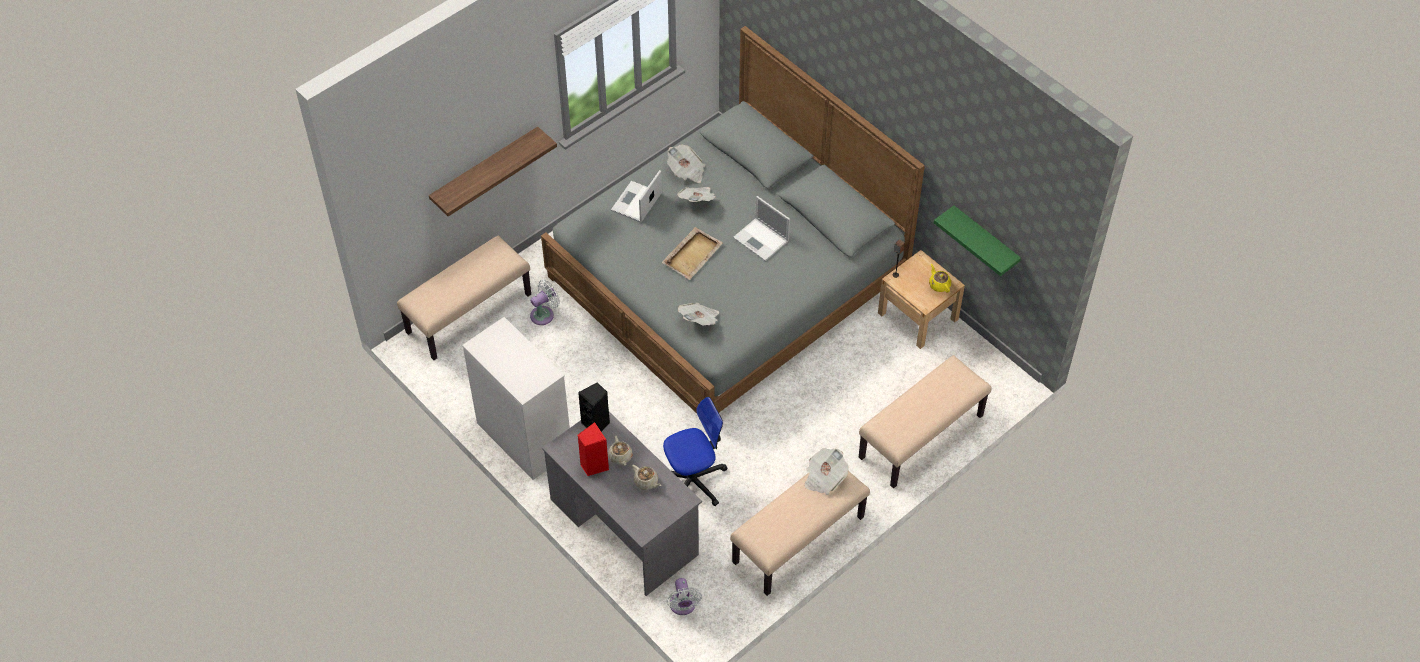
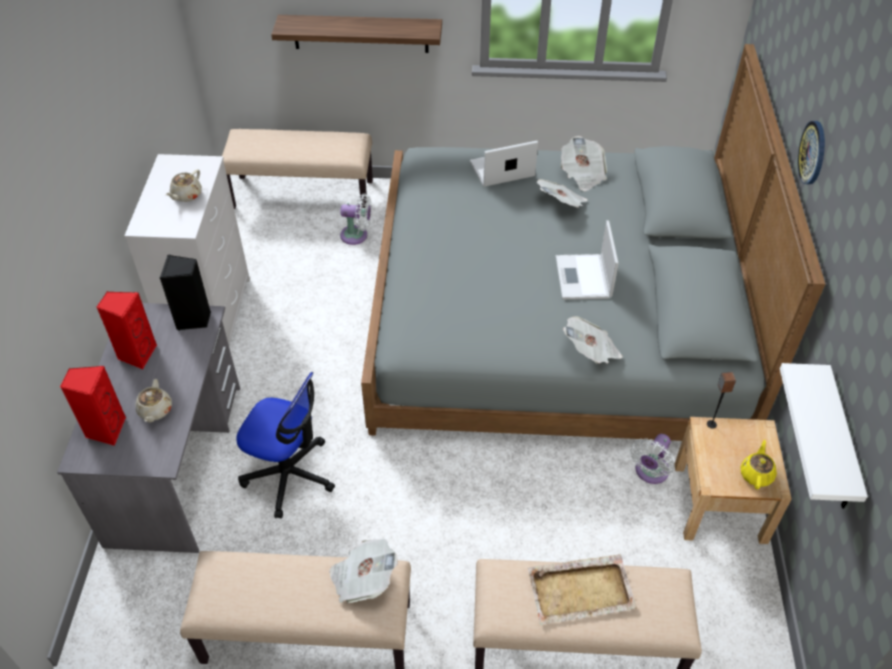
camera: 45 degrees right, 5 degrees down
beige teapot [608,436,633,466] -> beige teapot moved to [166,169,202,202]
beige tray [662,227,723,280] -> beige tray moved to [528,554,637,626]
white fan [666,578,702,615] -> white fan moved to [630,434,675,484]
newspaper [678,302,719,326] -> newspaper moved to [563,316,622,364]
green shelf [934,205,1021,276] -> white shelf [780,363,868,508]
none -> red speaker [60,366,126,446]
none -> wall clock [798,121,825,184]

